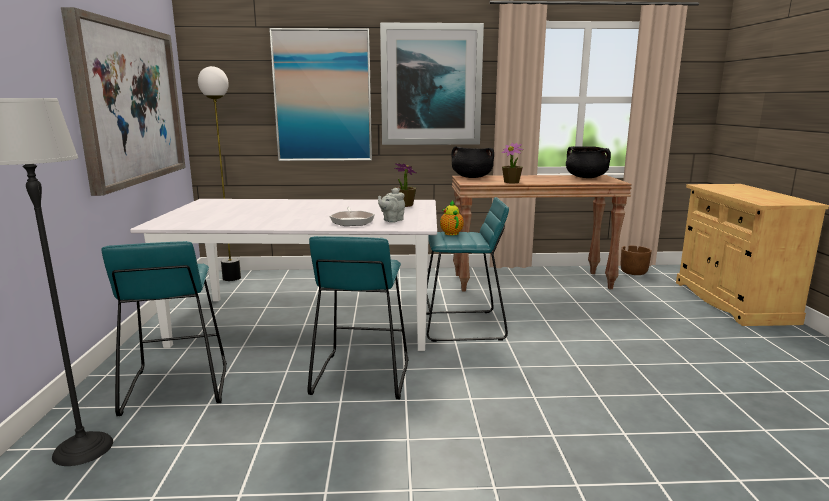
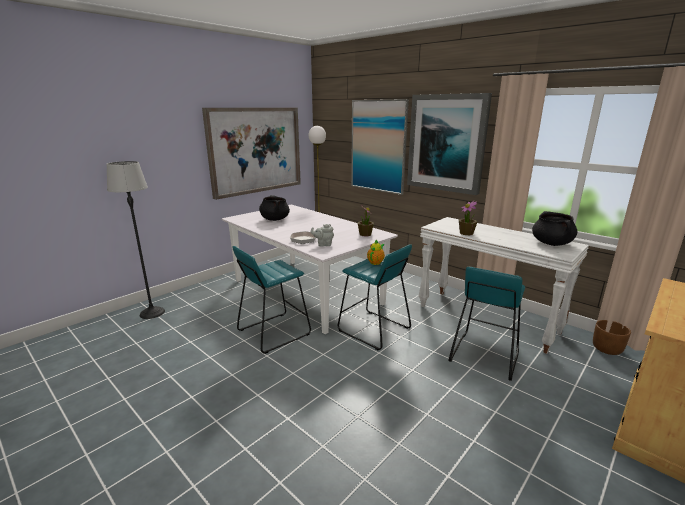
camera: 45 degrees right, 5 degrees up
turquoise stool [101,241,227,416] -> turquoise stool moved to [448,267,525,381]
black cooking pot [451,146,494,178] -> black cooking pot moved to [259,195,290,221]
brown console table [452,175,632,292] -> white console table [419,217,589,354]

